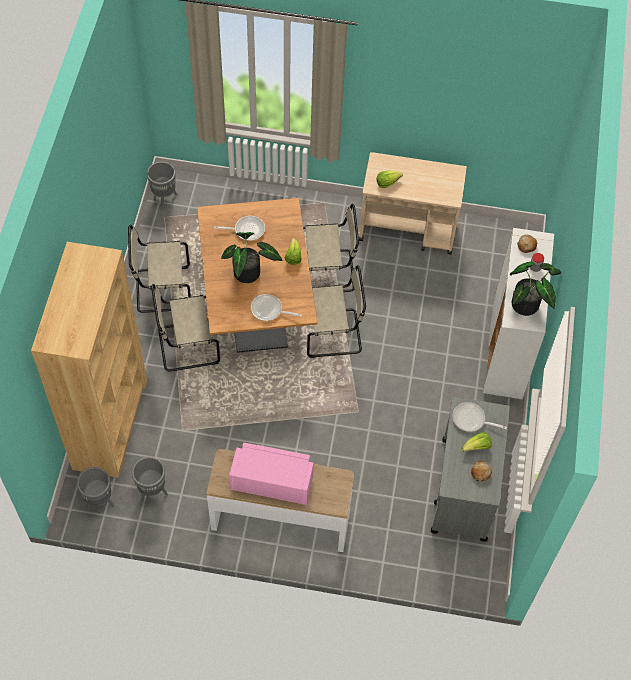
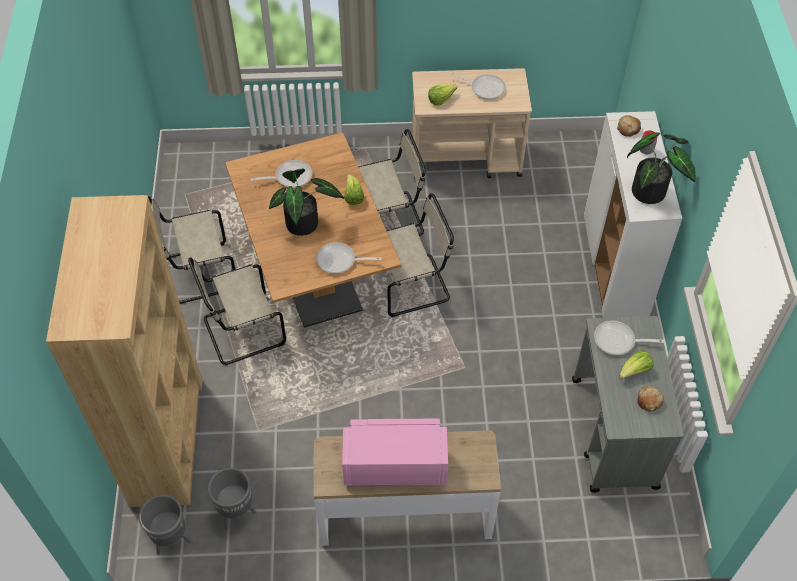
camera: 10 degrees left, 5 degrees down
grey planter [147,162,177,209] -> none
none -> frying pan [450,73,506,100]

